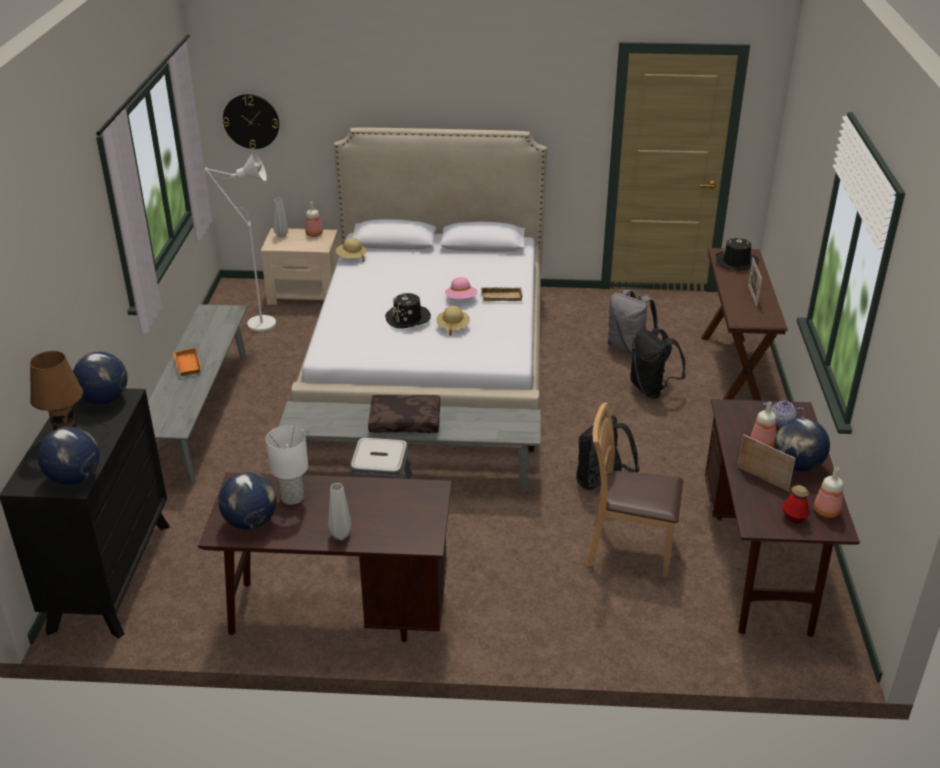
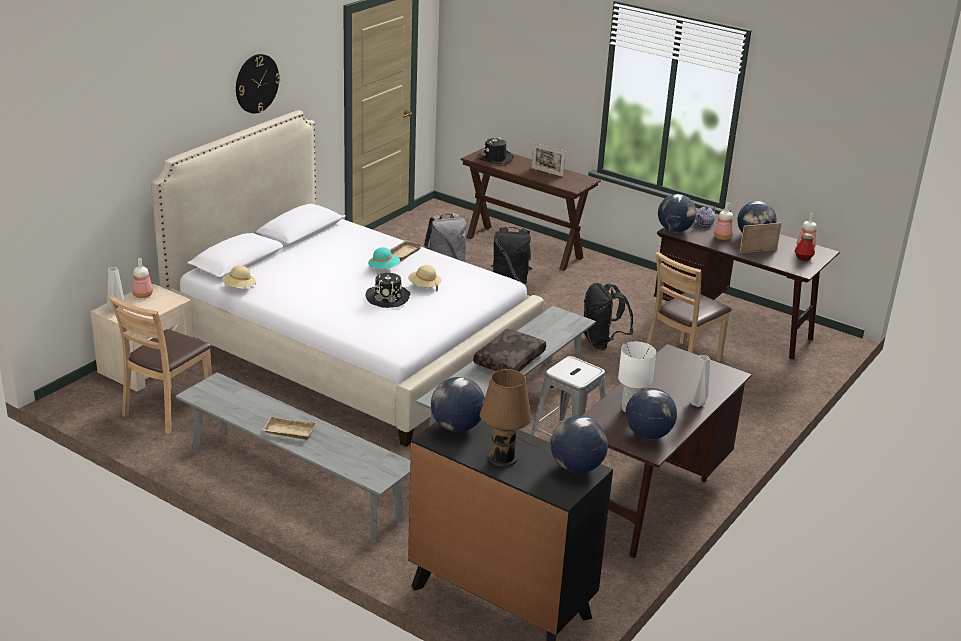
camera: 60 degrees left, 5 degrees down
orange tray [173,348,201,376] -> beige tray [263,416,317,440]
white floor lamp [205,151,276,332] -> brown chair [109,296,212,434]
wall clock [223,94,279,149] -> wall clock moved to [236,54,280,114]
pink hat [445,277,477,299] -> turquoise hat [368,247,400,269]
none -> globe [658,194,696,232]

